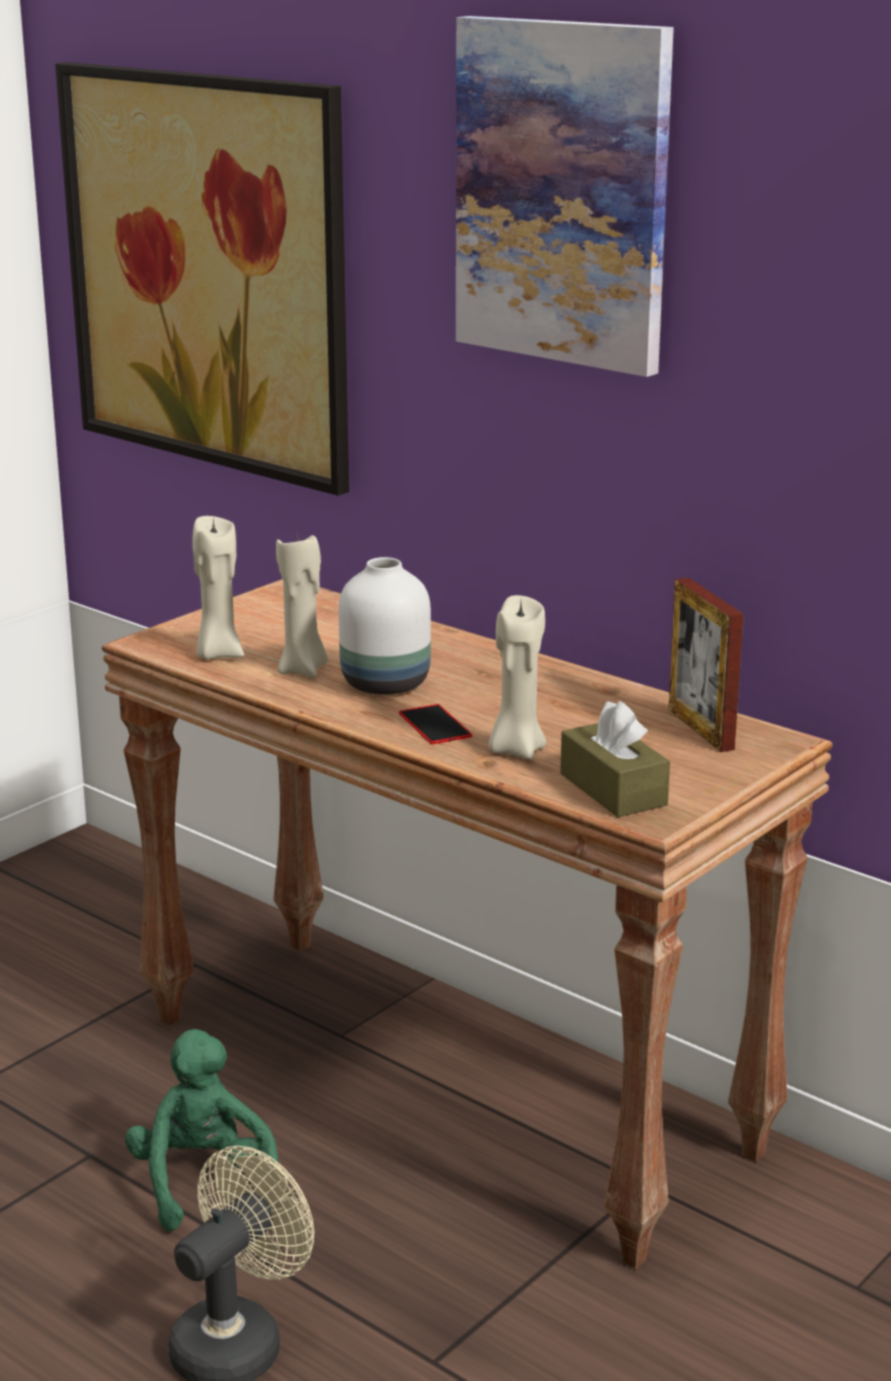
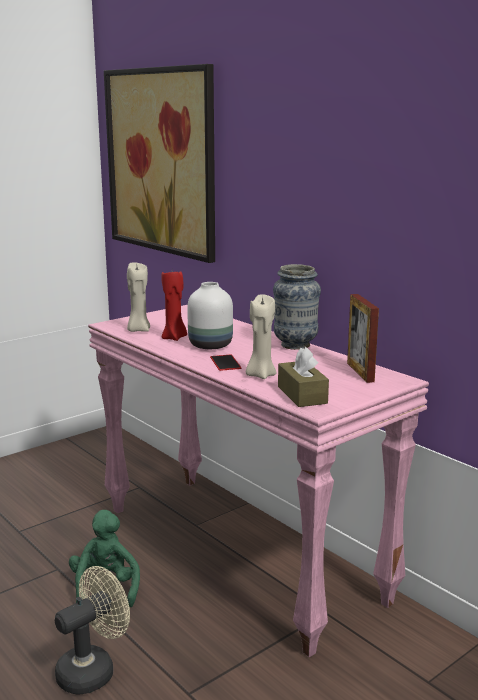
camera: 10 degrees right, 5 degrees down
brown console table [102,579,833,1270] -> pink console table [88,305,429,657]
beige candle [276,530,328,677] -> red candle [161,271,187,341]
picture [456,16,674,377] -> none
none -> vase [273,264,321,350]

